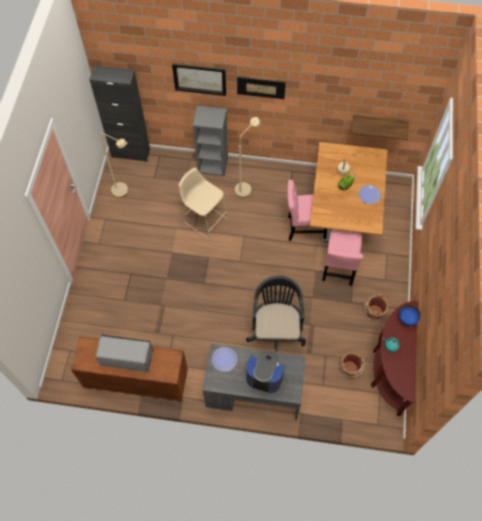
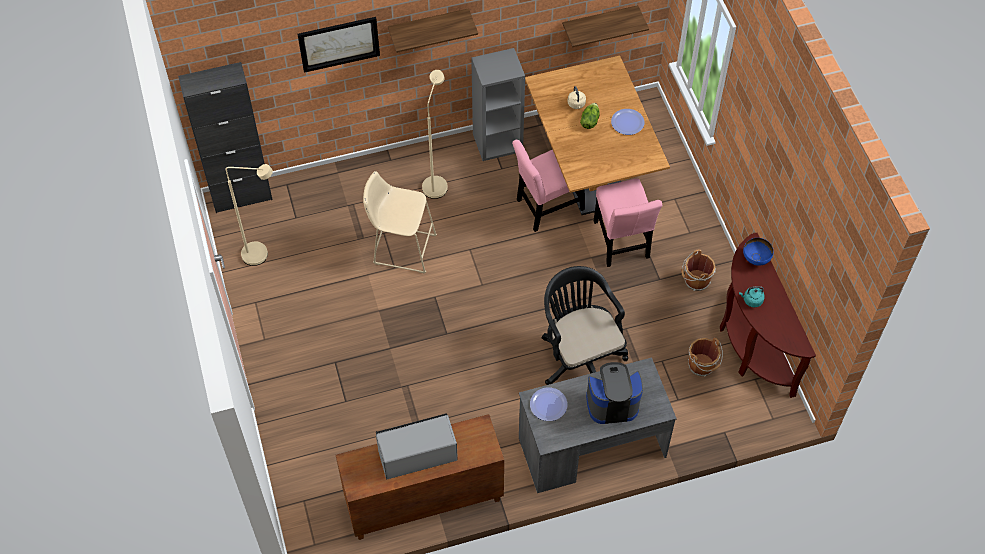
camera: 25 degrees left, 5 degrees down
grey bookcase [193,106,228,176] -> grey bookcase moved to [471,48,525,161]
picture [237,77,286,99] -> shelf [388,8,478,53]

